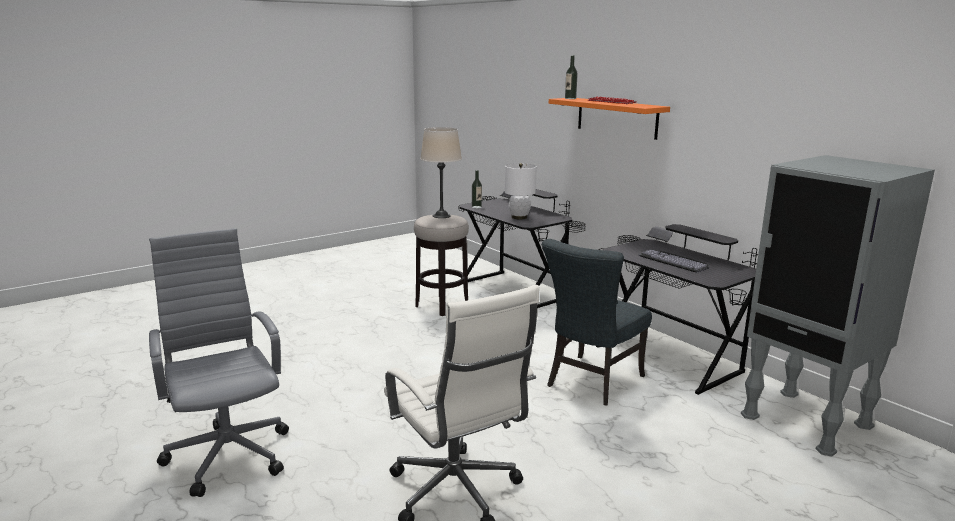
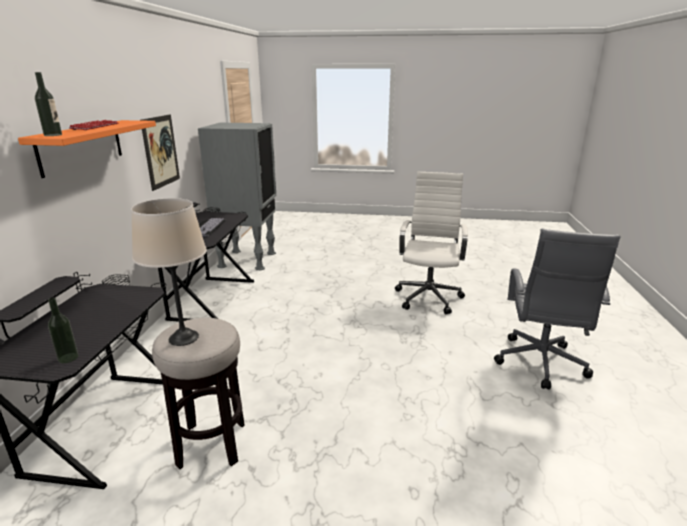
camera: 135 degrees left, 5 degrees up
white table lamp [505,163,537,219] -> none
grey chair [541,239,652,405] -> none
none -> picture [140,115,180,191]

